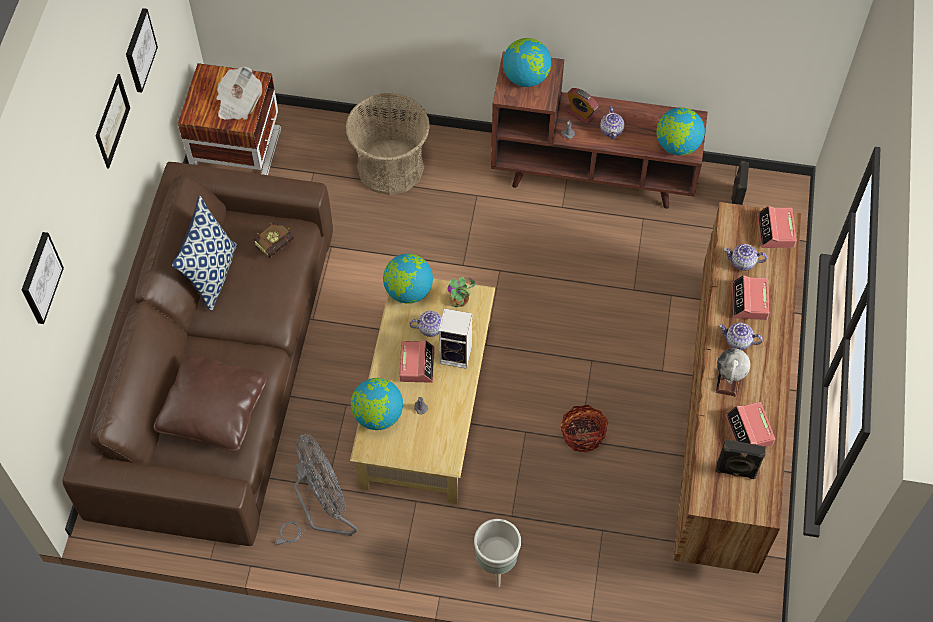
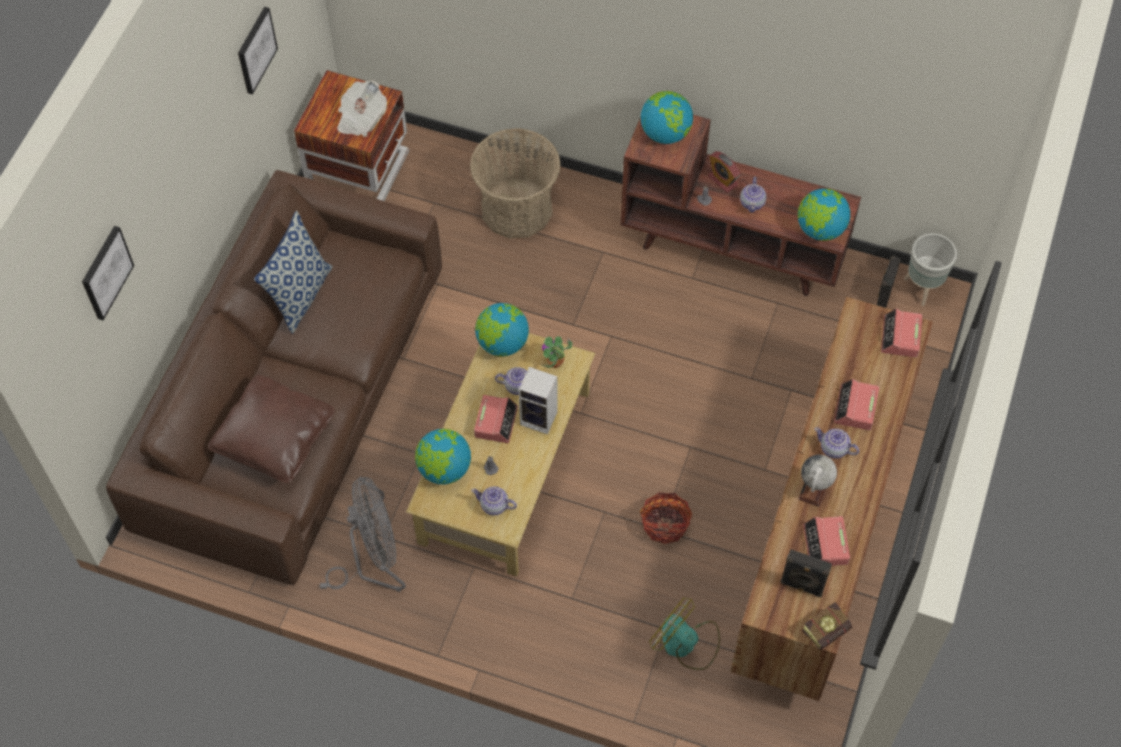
camera: 10 degrees right, 0 degrees up
picture [96,74,130,169] -> none
book [254,220,294,258] -> book moved to [802,602,852,650]
grey planter [474,519,521,587] -> grey planter moved to [904,233,957,306]
teapot [724,244,767,271] -> teapot moved to [471,486,517,516]
none -> fan [649,598,720,670]

